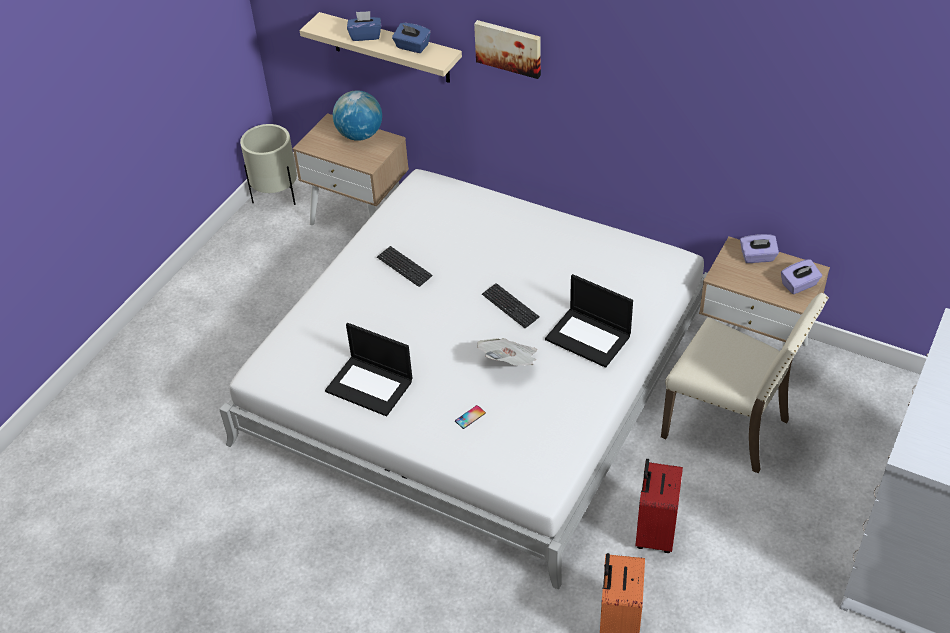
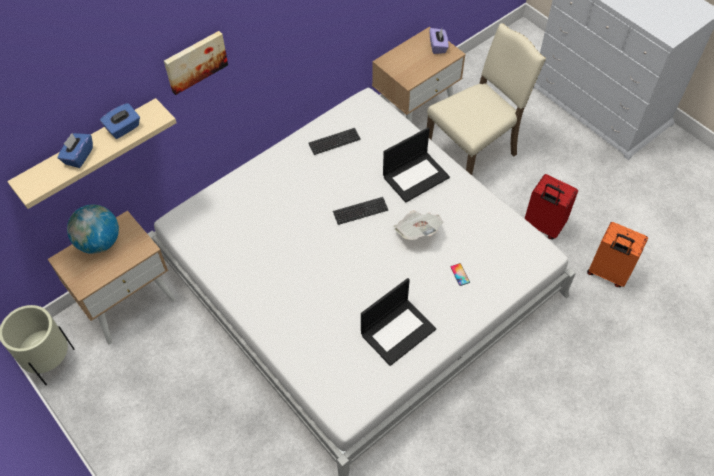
camera: 70 degrees left, 10 degrees up
keyboard [377,246,433,287] -> keyboard moved to [309,128,361,155]
purple tissue box [740,234,779,263] -> none

